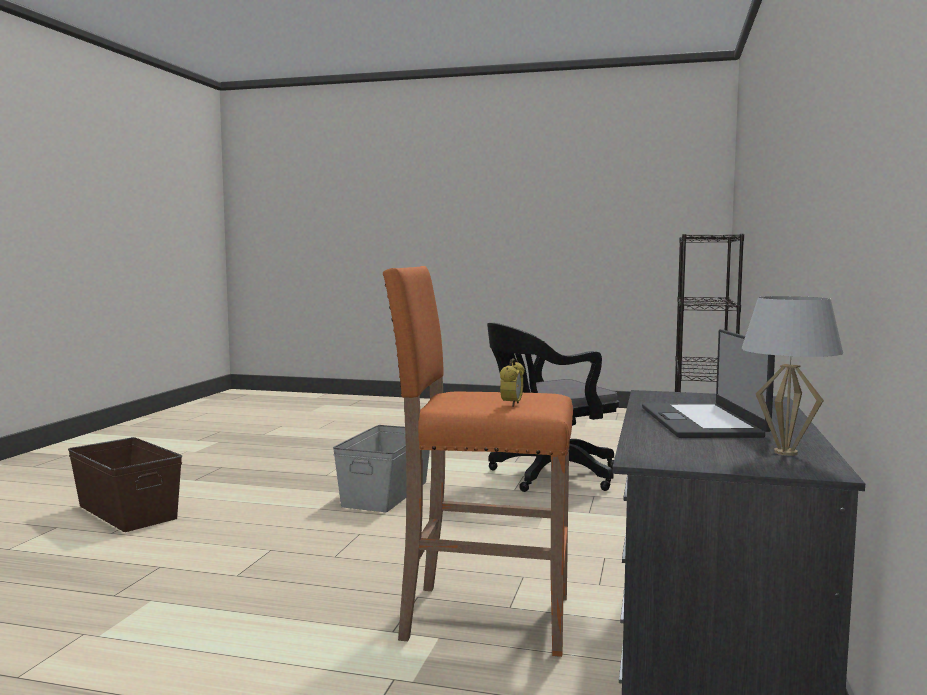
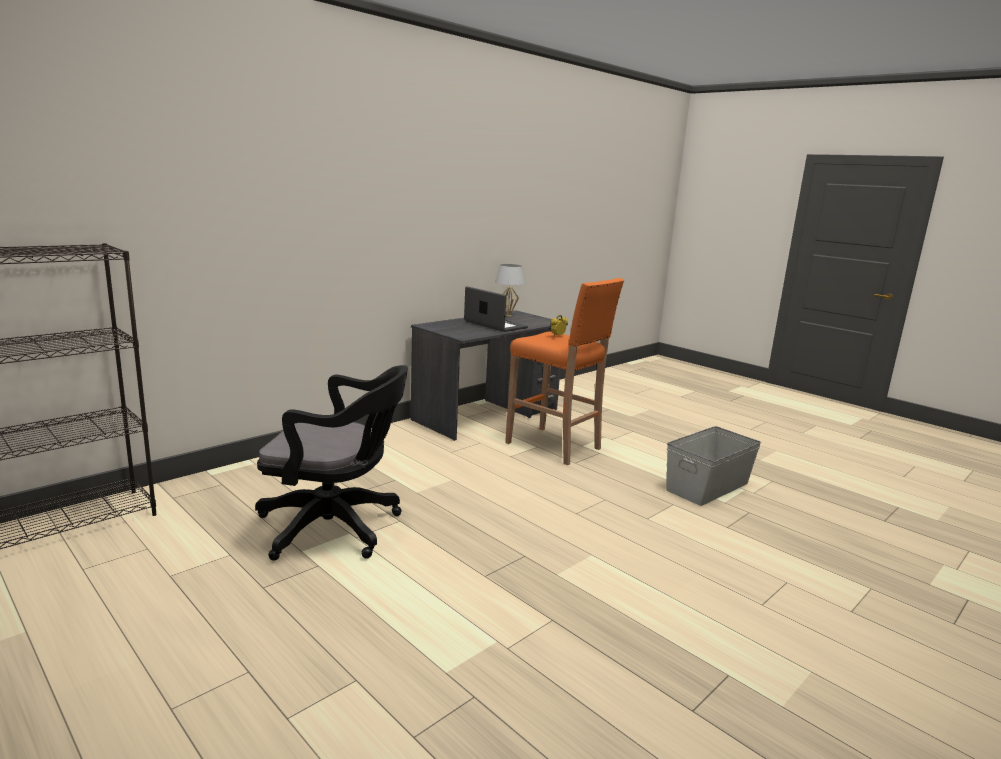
camera: 150 degrees left, 10 degrees up
brown storage box [68,437,182,532] -> none
grey storage box [333,425,430,512] -> grey storage box moved to [666,426,761,506]
laptop [642,329,775,438] -> laptop turned 75 degrees counterclockwise [464,286,528,332]

